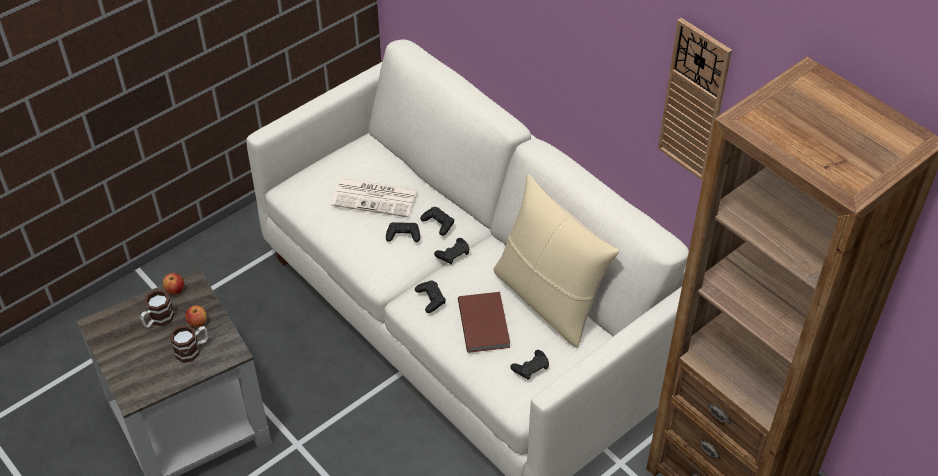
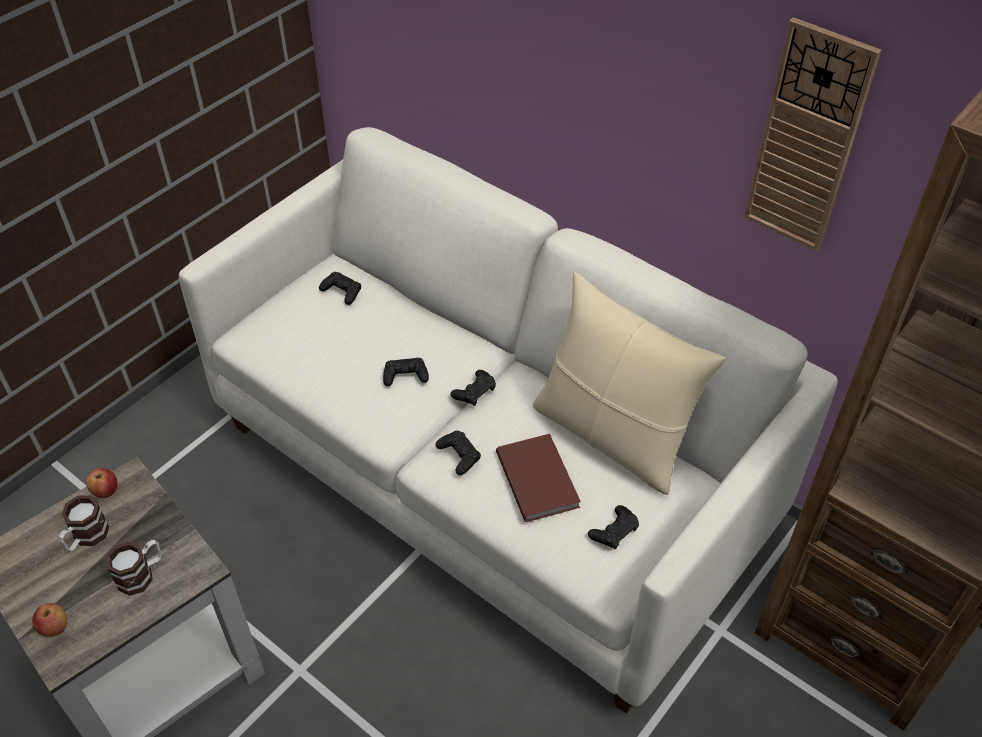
camera: 10 degrees left, 0 degrees up
apple [185,305,207,328] -> apple moved to [32,603,67,637]
newspaper [331,178,418,217] -> none
black game controller [420,207,454,236] -> black game controller moved to [319,272,361,305]

